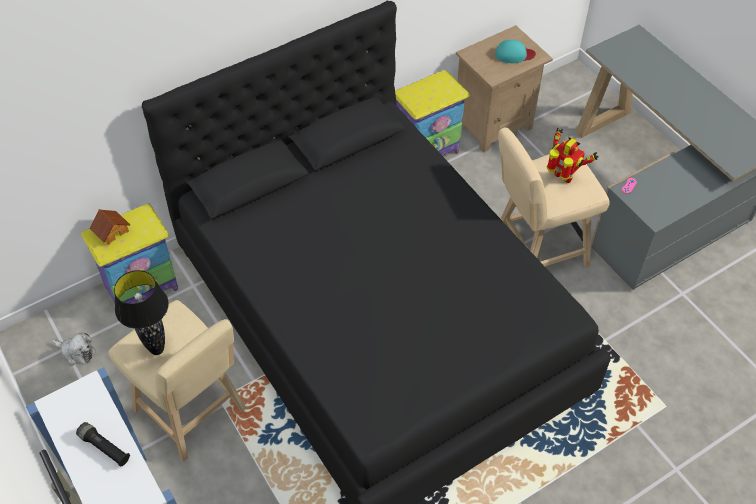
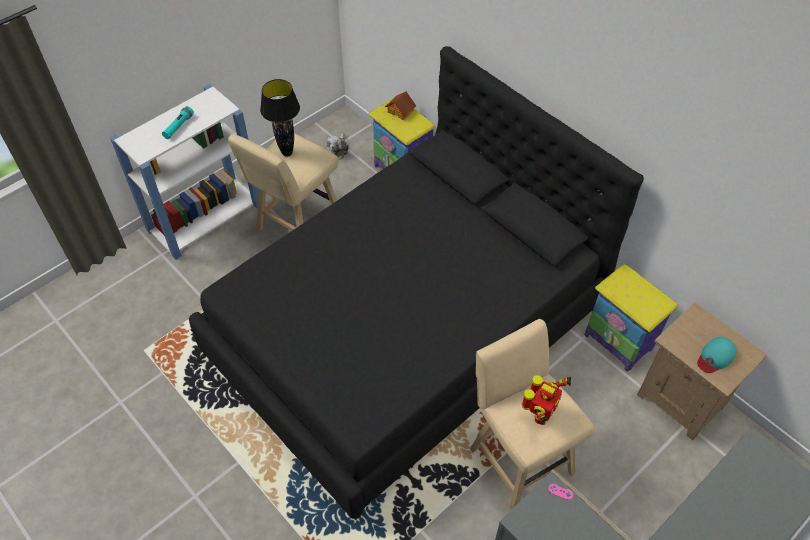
camera: 80 degrees right, 0 degrees up
black flashlight [76,422,130,467] -> turquoise flashlight [162,106,194,139]
turquoise cap [495,40,536,63] -> turquoise cap turned 60 degrees clockwise [697,337,737,373]

